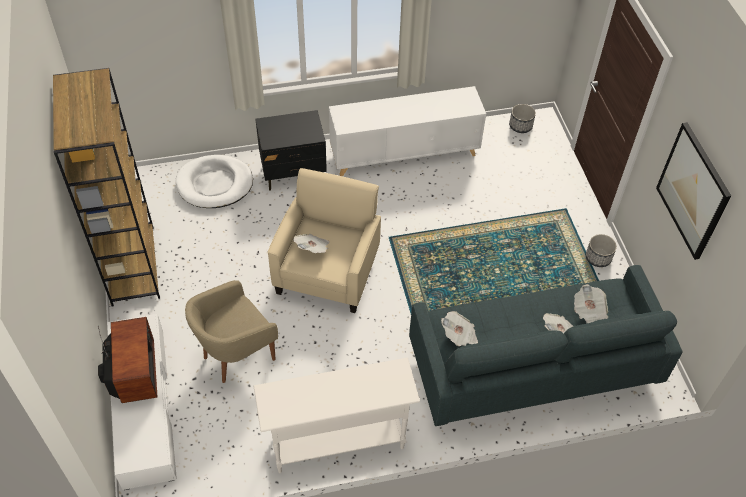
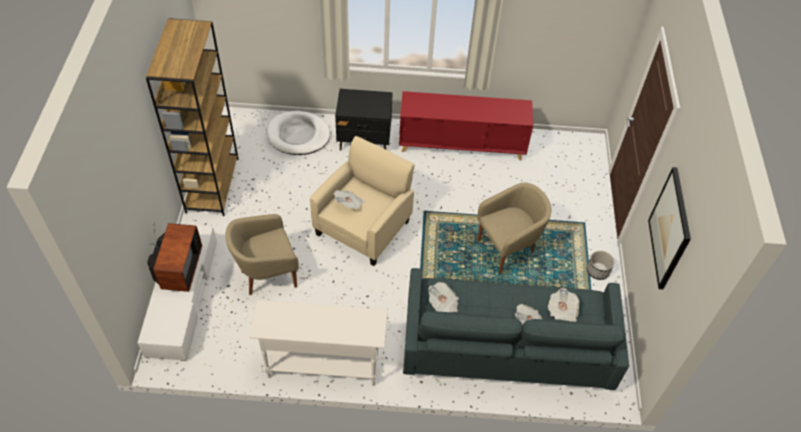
camera: 15 degrees right, 0 degrees up
white cabinet [329,86,486,176] -> red cabinet [399,91,533,160]
planter [509,104,536,133] -> none
none -> beige armchair [477,183,551,274]

